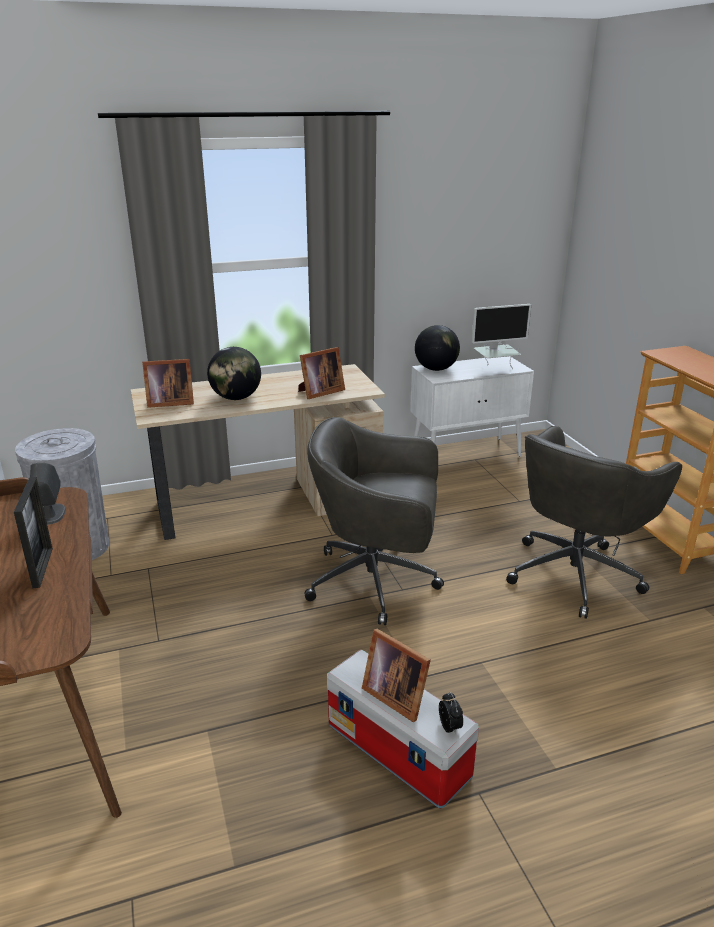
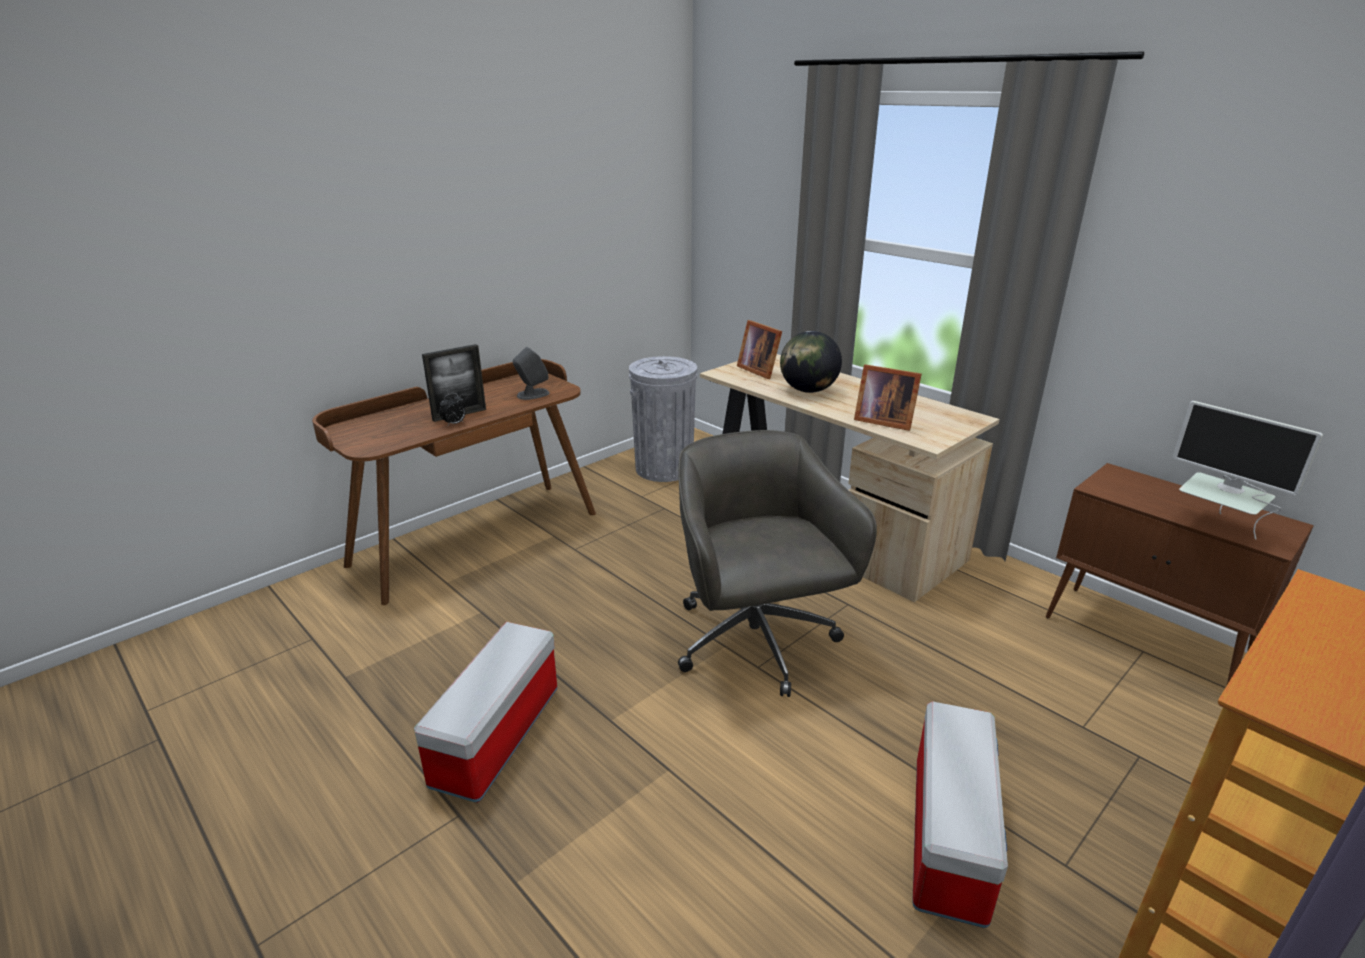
camera: 65 degrees right, 0 degrees up
picture frame [362,629,431,722] -> none
white cabinet [410,356,534,457] -> brown cabinet [1046,463,1314,684]
globe [415,325,460,371] -> none
alarm clock [439,692,463,735] -> alarm clock moved to [439,393,465,426]
grey office chair [506,426,682,619] -> storage box [912,701,1008,928]

